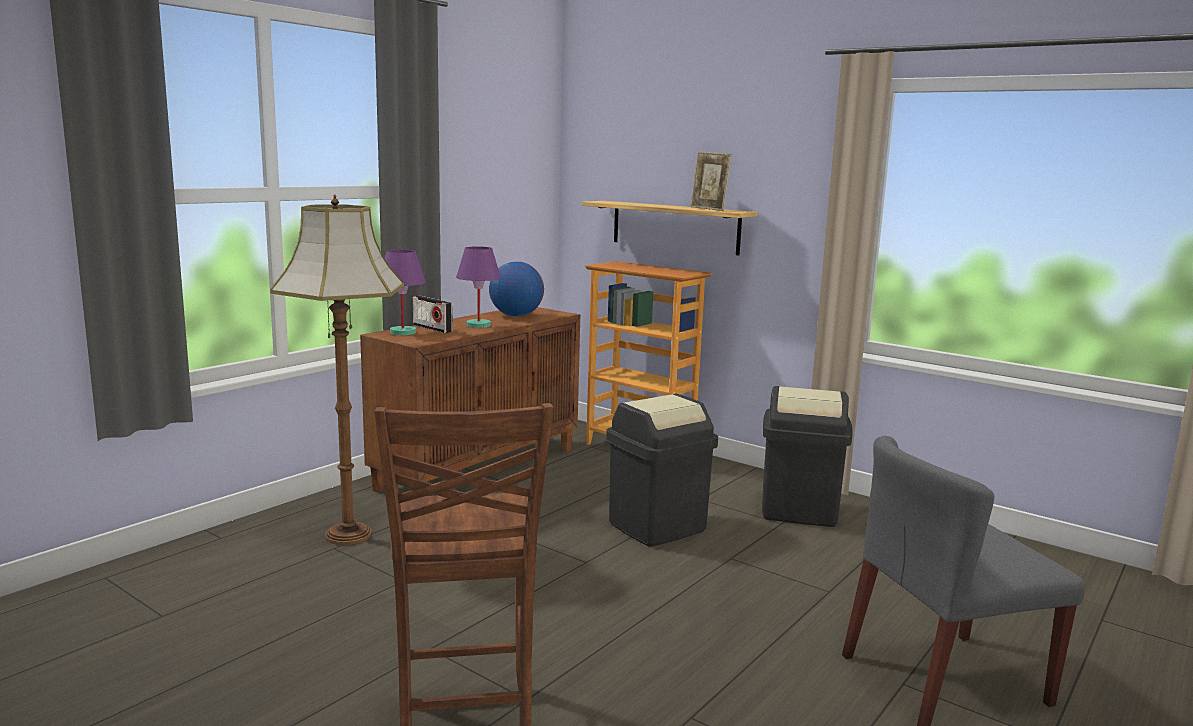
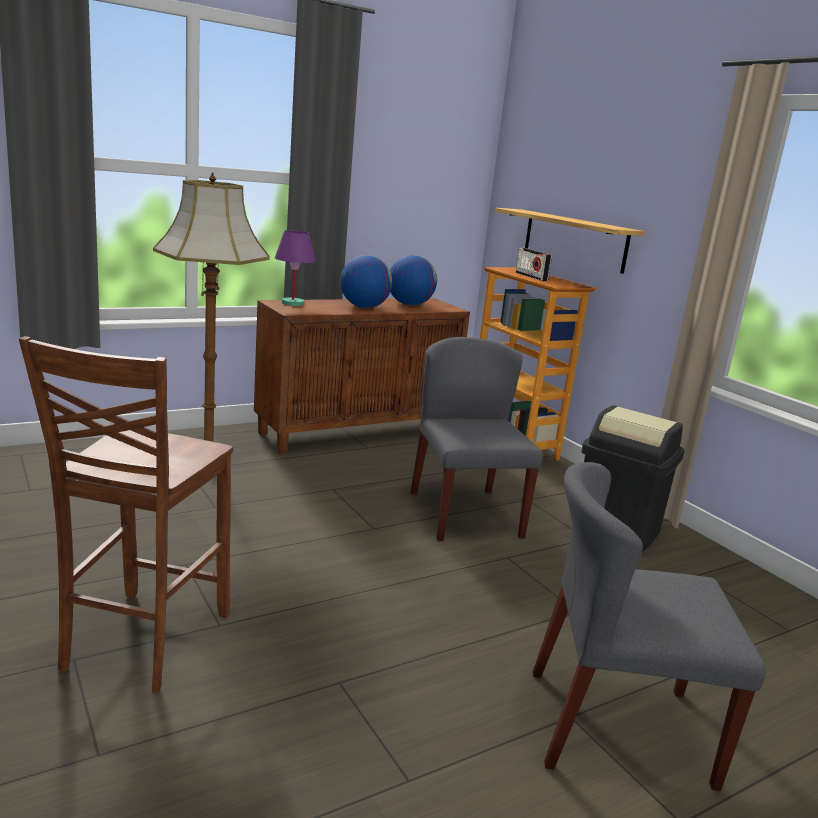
camera: 20 degrees right, 5 degrees up
radio [413,296,453,333] -> radio moved to [516,248,552,281]
purple table lamp [456,246,501,328] -> globe [340,255,393,308]
black trash can [606,394,718,547] -> grey chair [411,337,543,541]
picture frame [691,152,732,211] -> none

